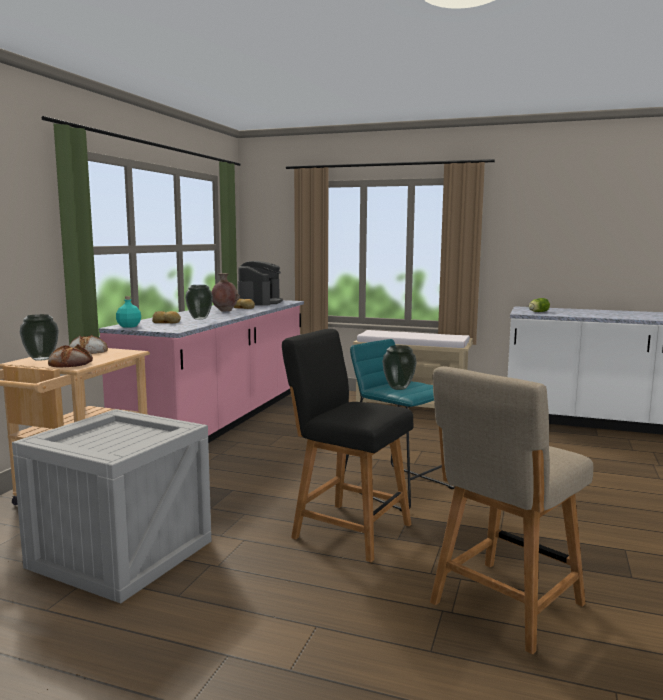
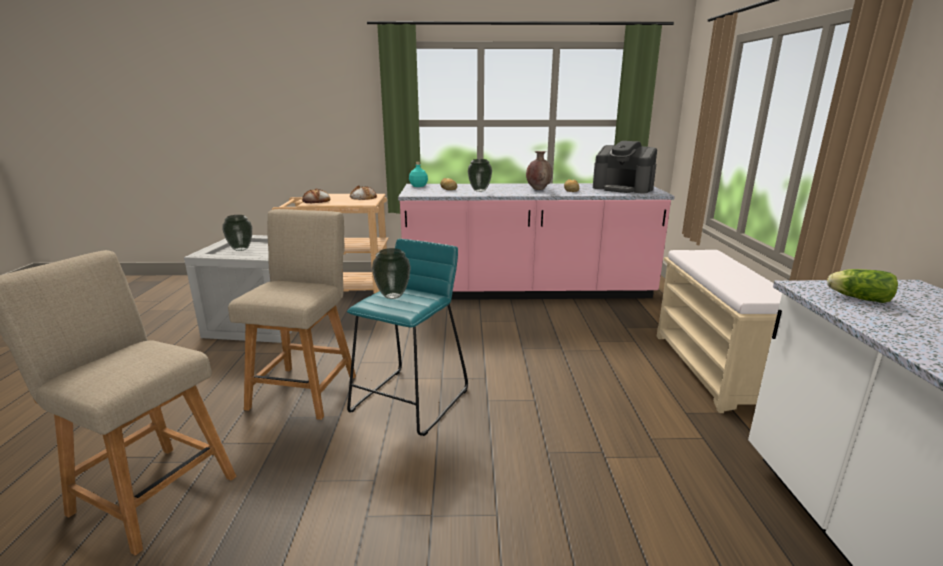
camera: 70 degrees right, 10 degrees up
vase [20,314,59,361] -> vase moved to [222,215,252,251]
coffee machine [238,261,283,306] -> coffee machine turned 45 degrees clockwise [593,141,657,193]
black chair [282,329,414,562] -> beige chair [228,209,356,420]

